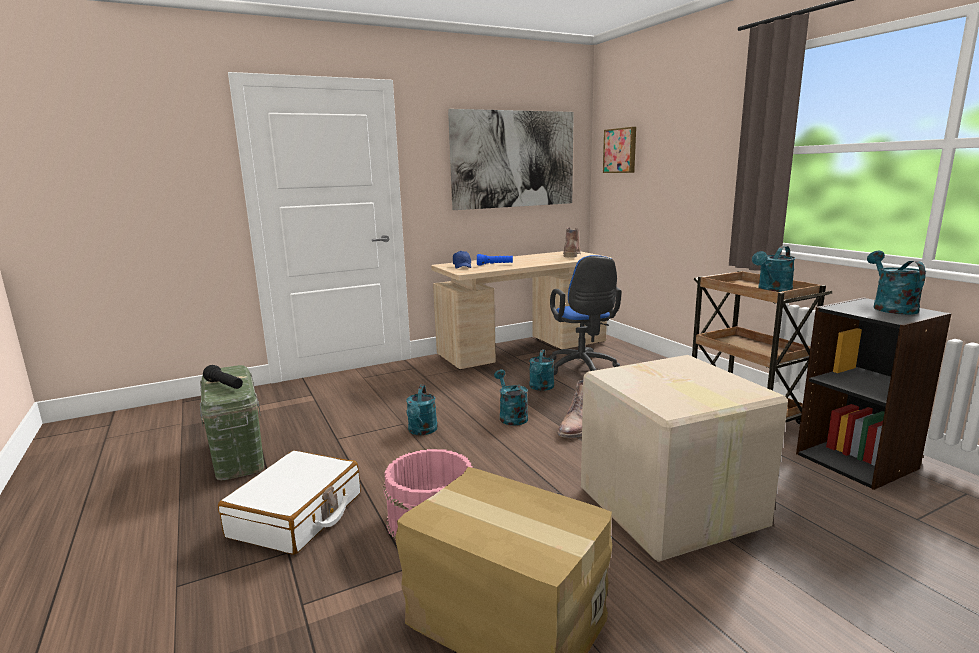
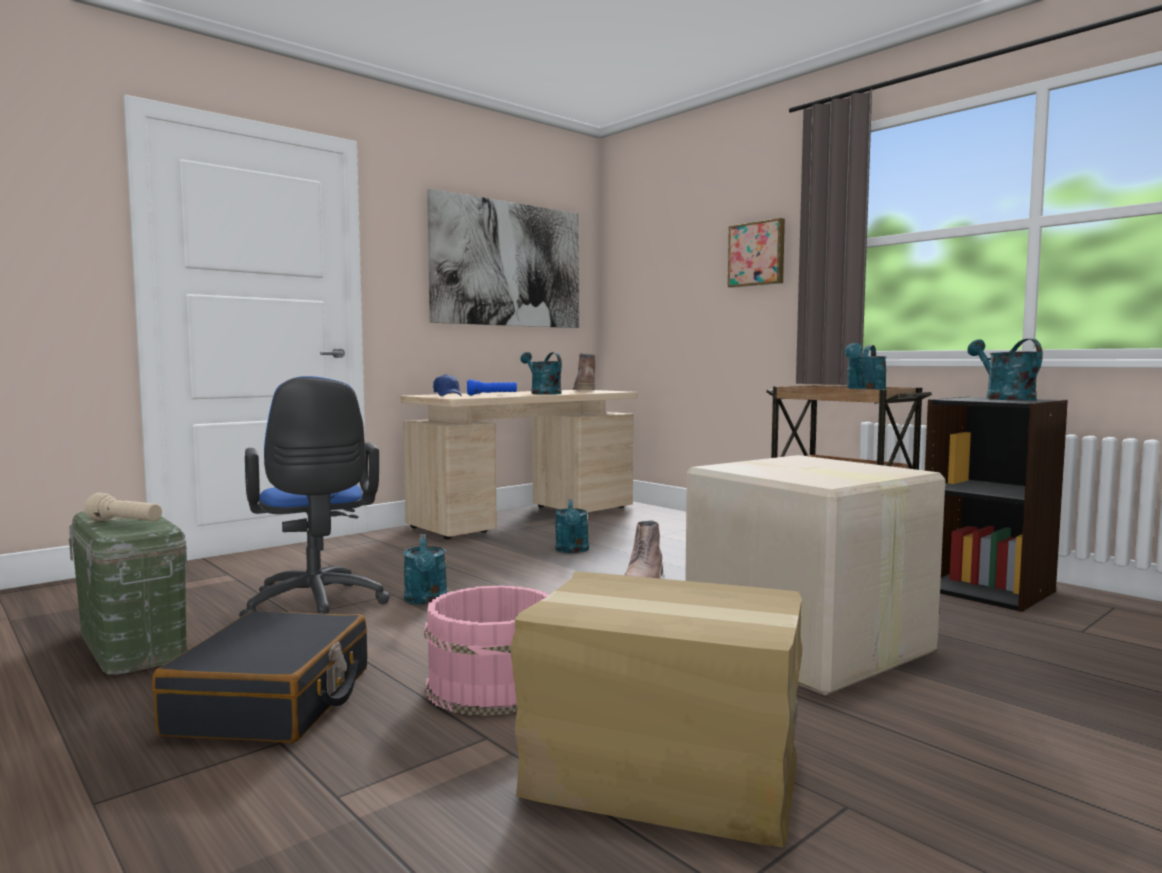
camera: 15 degrees left, 10 degrees down
black flashlight [203,365,243,389] -> beige flashlight [84,493,162,521]
white suitcase [218,450,361,555] -> black suitcase [152,611,367,743]
turquoise watering can [494,370,528,426] -> turquoise watering can moved to [520,352,562,395]
blue office chair [549,255,622,375] -> blue office chair moved to [239,376,390,617]
picture [603,127,636,173] -> picture moved to [728,218,785,288]

